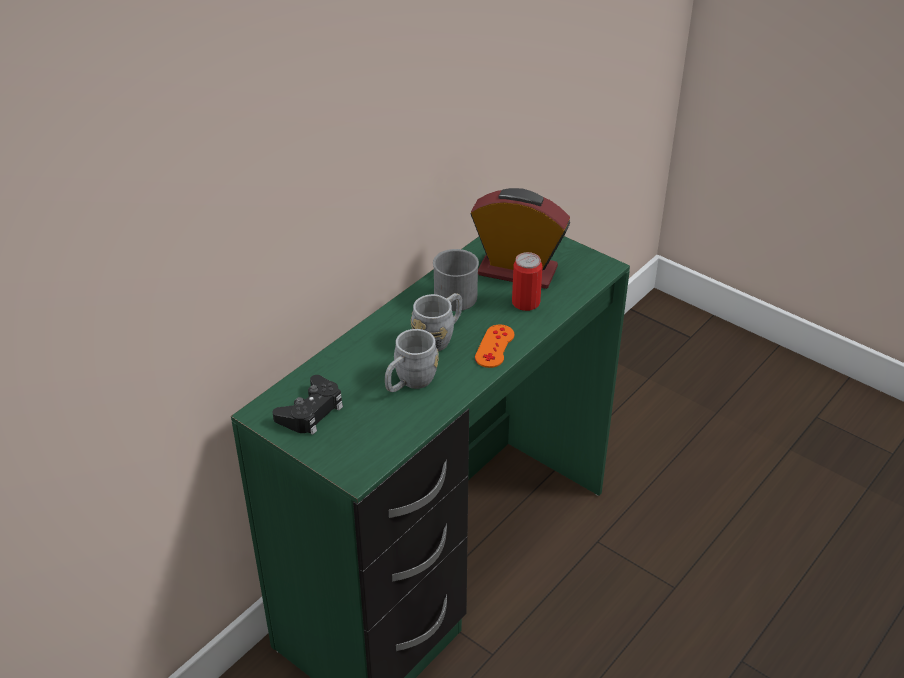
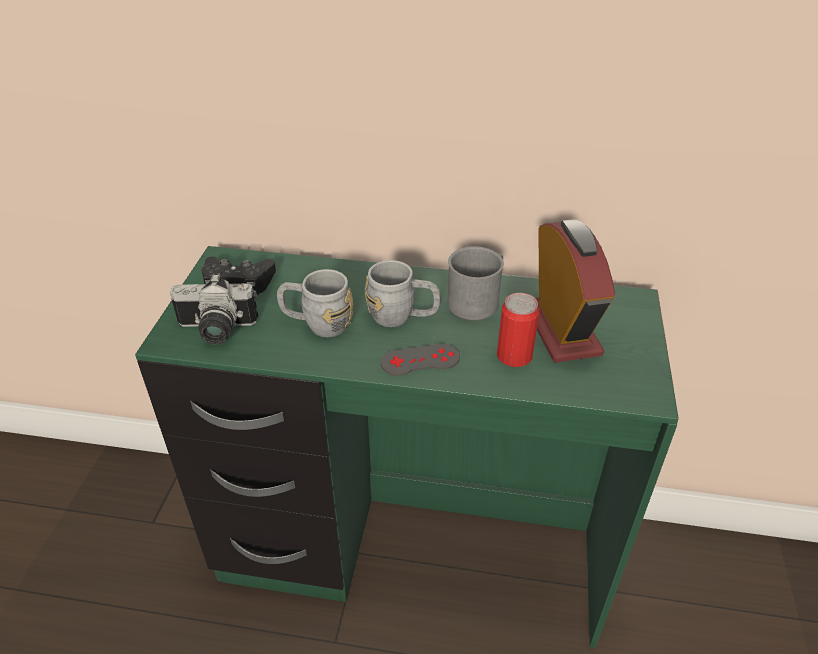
camera: 60 degrees right, 0 degrees up
orange game controller [475,324,514,368] -> grey game controller [381,344,460,376]
none -> camera [170,273,258,344]

